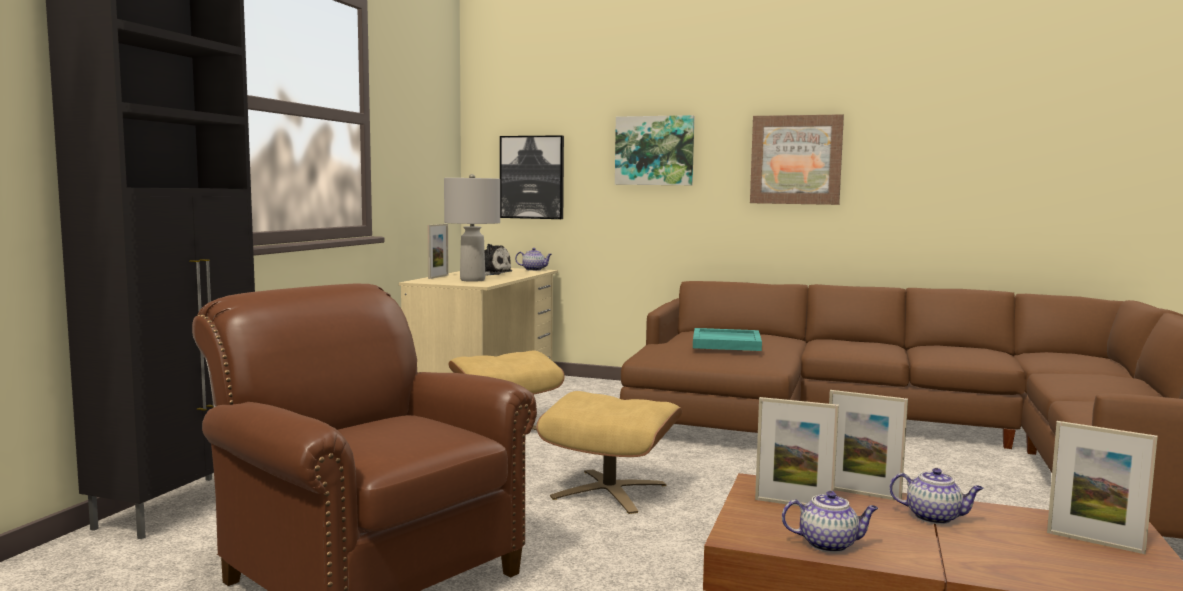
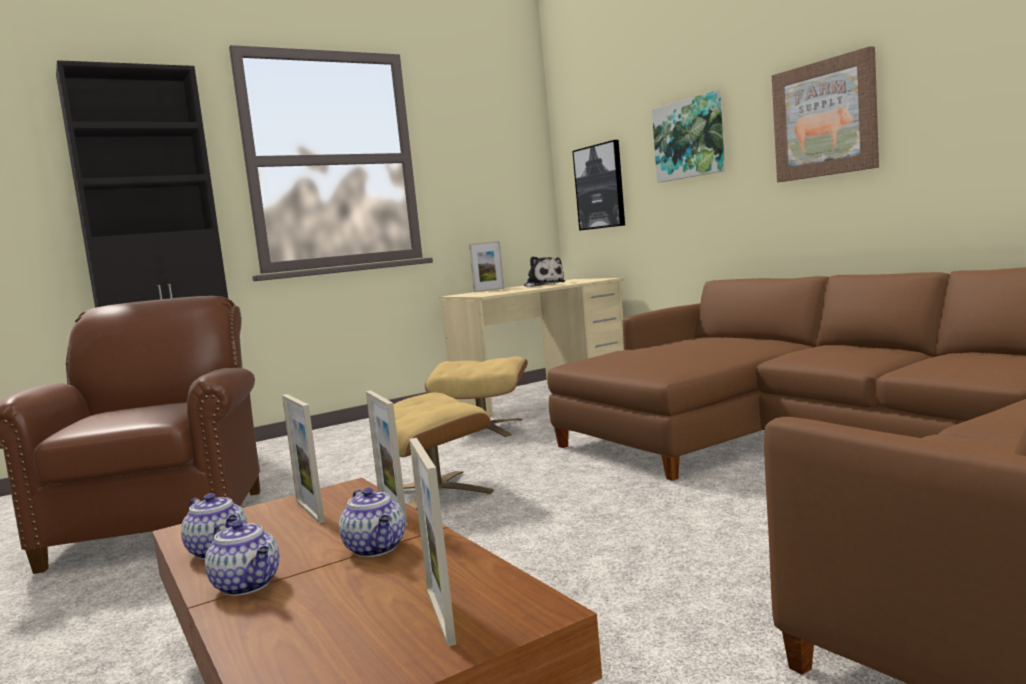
camera: 40 degrees right, 0 degrees up
grey table lamp [444,174,500,282] -> none
teapot [515,248,552,271] -> teapot moved to [205,520,280,596]
turquoise tray [693,328,762,351] -> none

